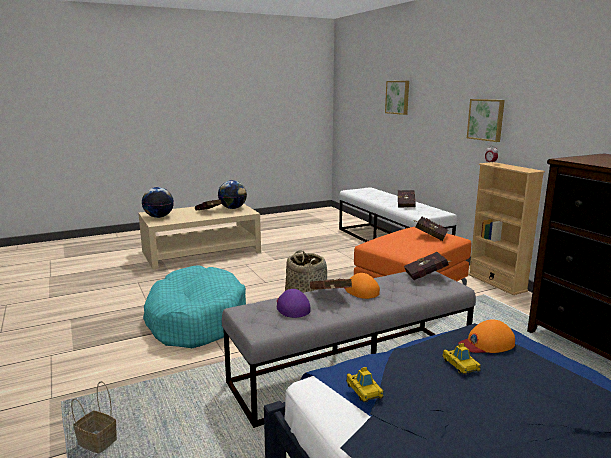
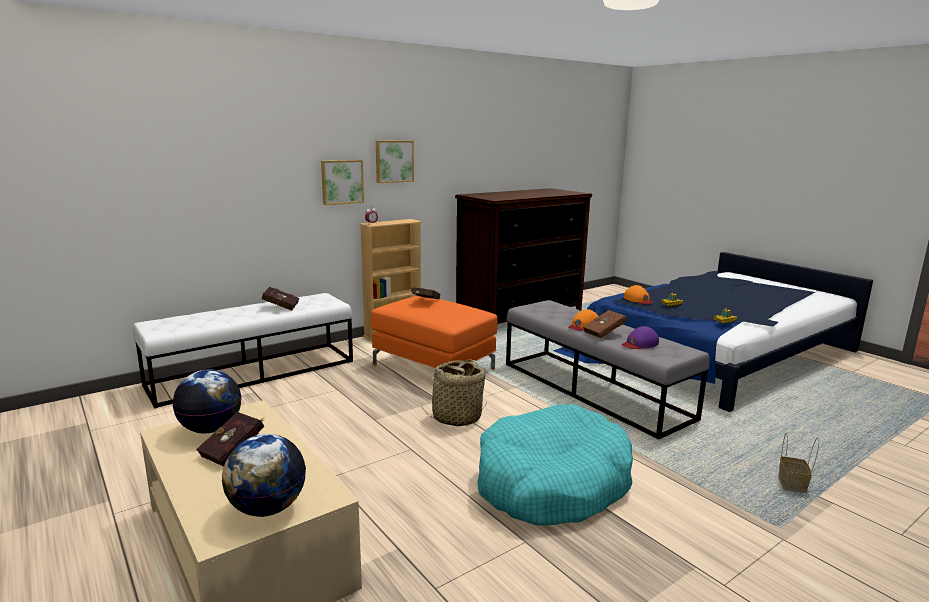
camera: 100 degrees left, 0 degrees up
picture [385,81,409,115] -> picture moved to [376,141,414,183]
red book [404,252,452,280] -> none

